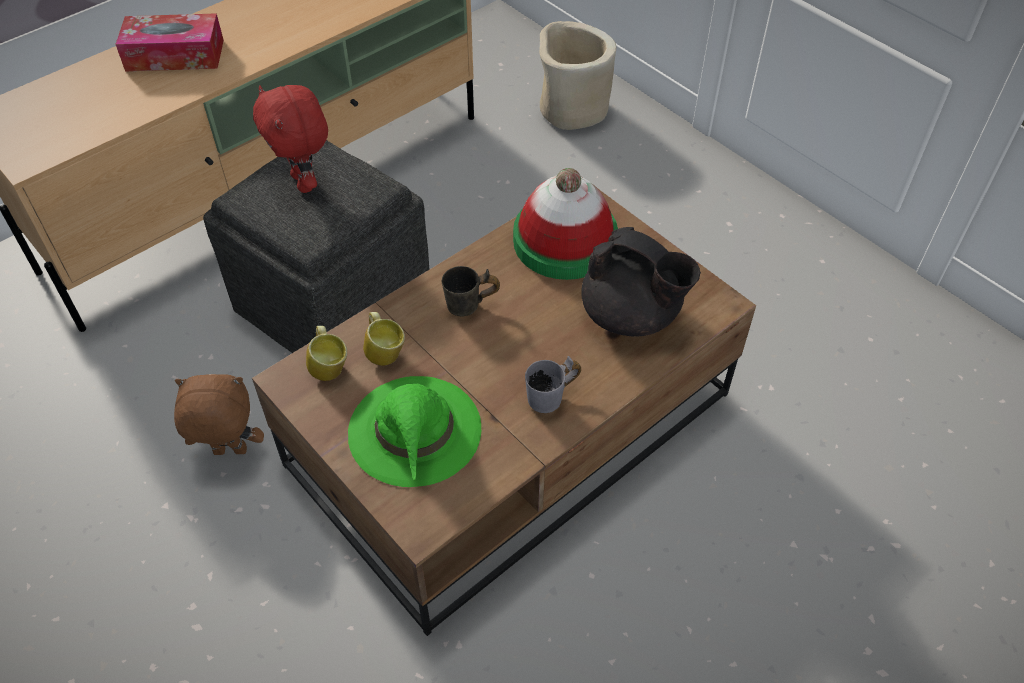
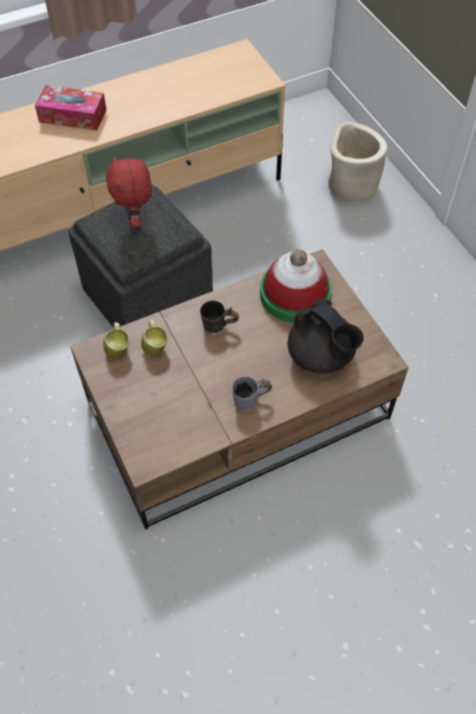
camera: 15 degrees right, 5 degrees up
brown plush toy [174,374,264,455] -> none
green hat [348,376,481,487] -> none

